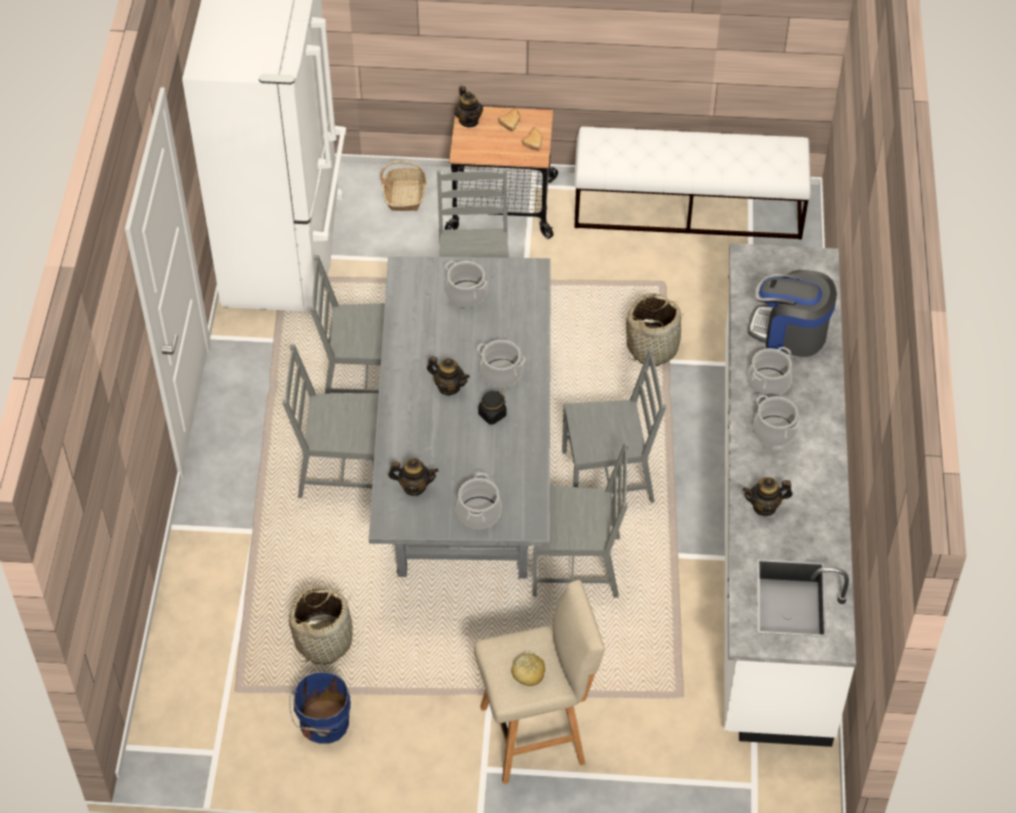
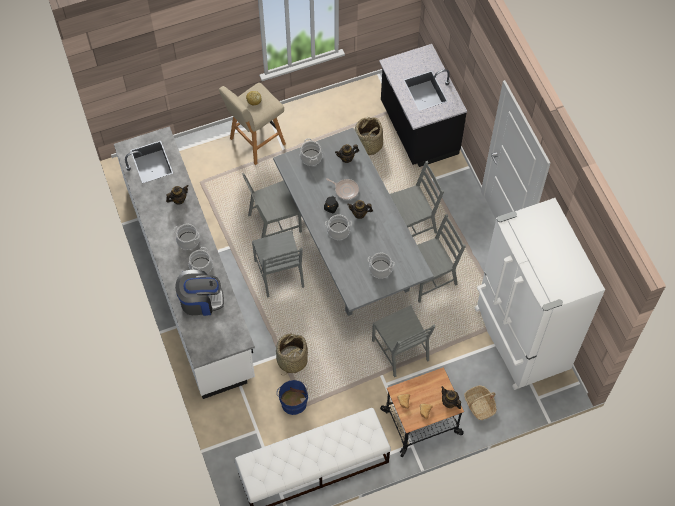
camera: 155 degrees right, 10 degrees up
blue bucket [289,672,351,744] -> blue bucket moved to [277,380,308,415]
grey chair [562,349,666,503] -> grey chair turned 75 degrees counterclockwise [252,230,304,298]
none -> frying pan [326,178,359,200]
none -> black counter [379,44,467,167]

